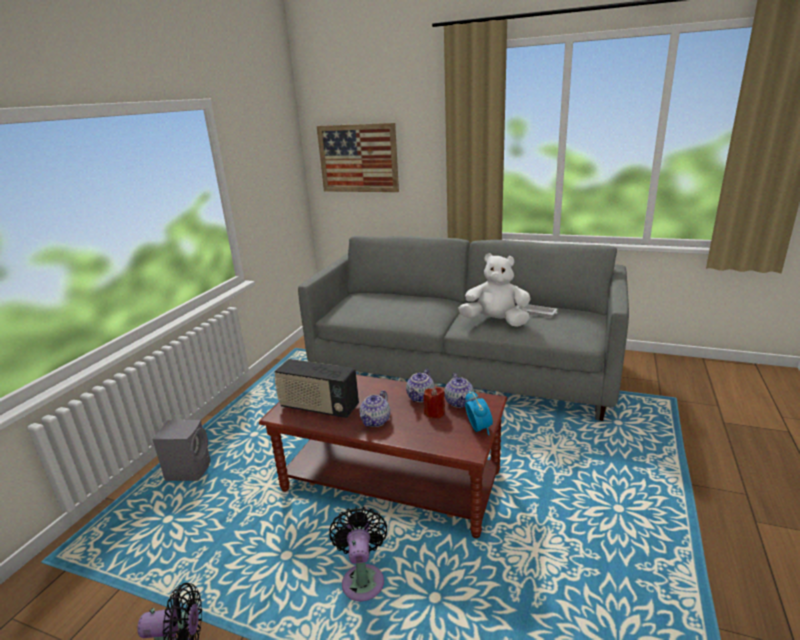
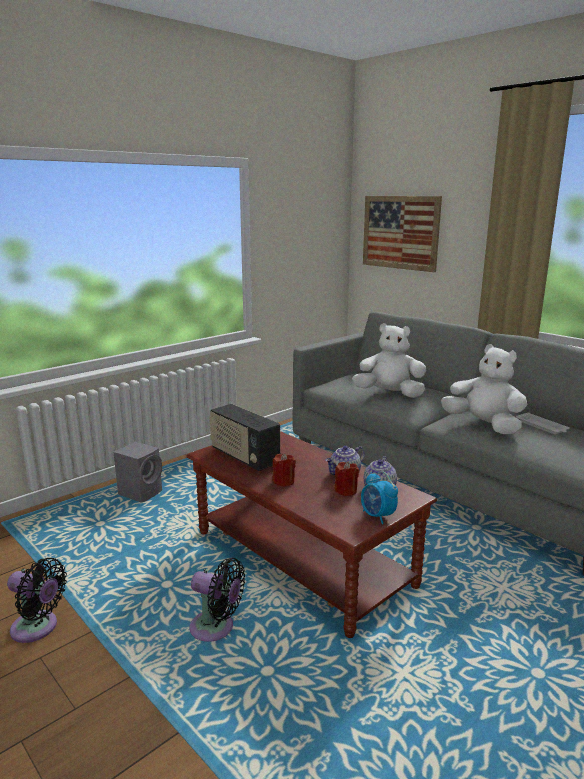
camera: 25 degrees right, 5 degrees down
black fan [329,507,387,601] -> black fan turned 90 degrees clockwise [189,558,245,642]
teapot [359,390,390,427] -> red candle [272,453,296,487]
alarm clock [465,391,493,435] -> alarm clock turned 135 degrees clockwise [361,471,398,524]
none -> white plush toy [352,323,426,398]

